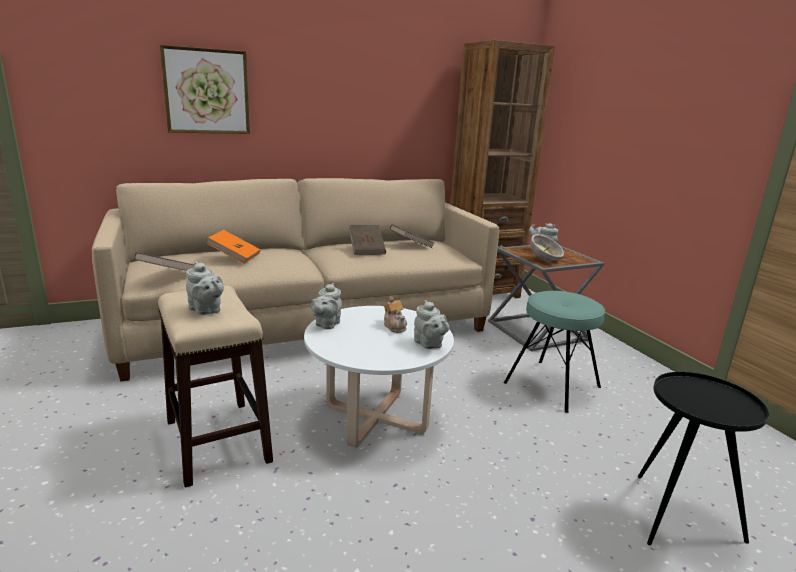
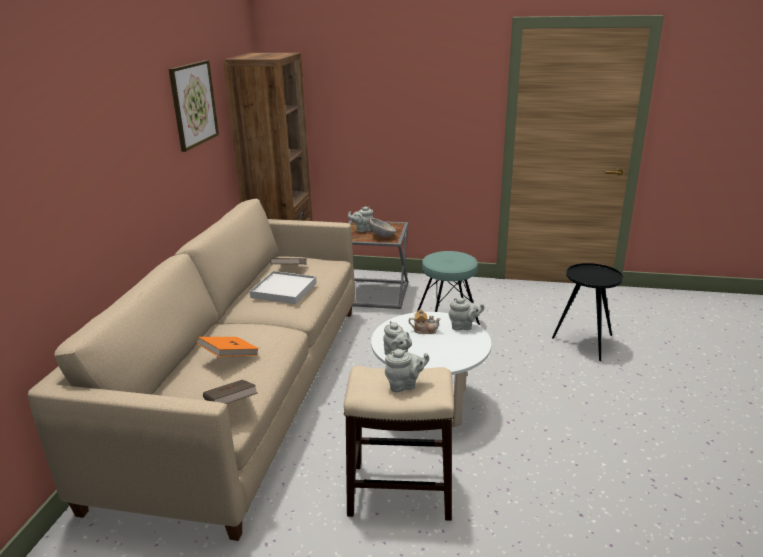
camera: 55 degrees left, 5 degrees up
picture [160,45,250,134] -> picture moved to [169,60,219,152]
brown book [349,225,386,255] -> white tray [250,271,317,304]

